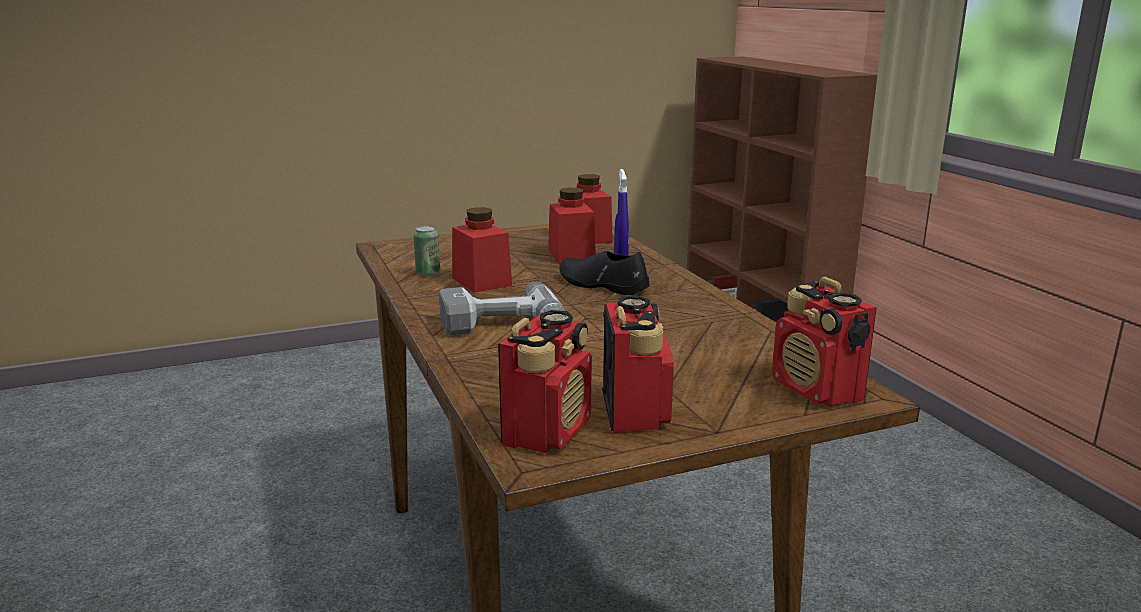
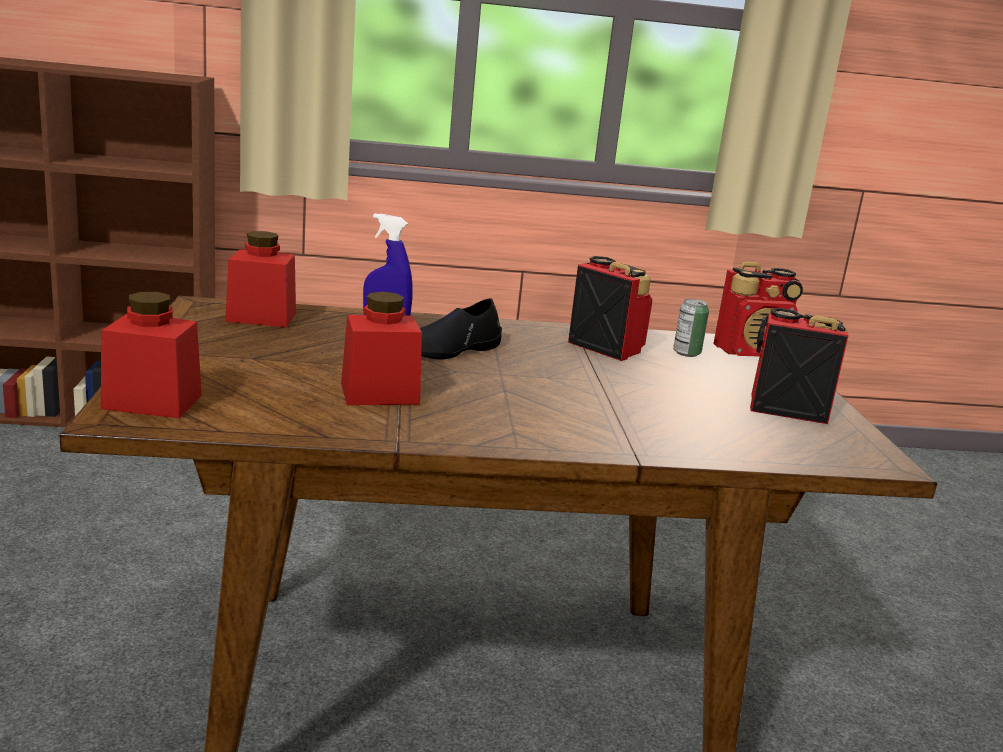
camera: 75 degrees left, 0 degrees up
can [414,226,441,276] -> can moved to [673,299,709,357]
power drill [439,282,564,335] -> none
radio [498,310,592,453] -> radio moved to [568,256,652,361]
red jar [548,188,596,264] -> red jar moved to [101,292,202,418]

